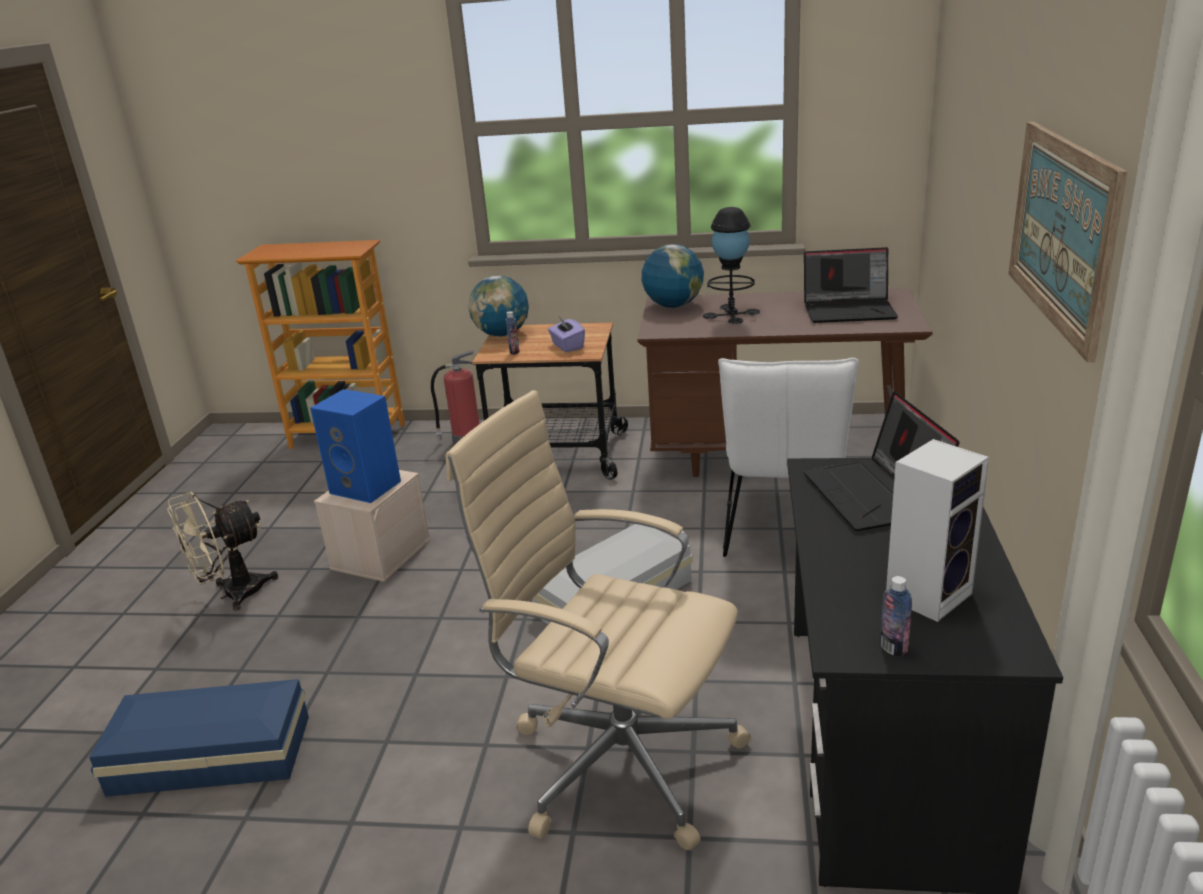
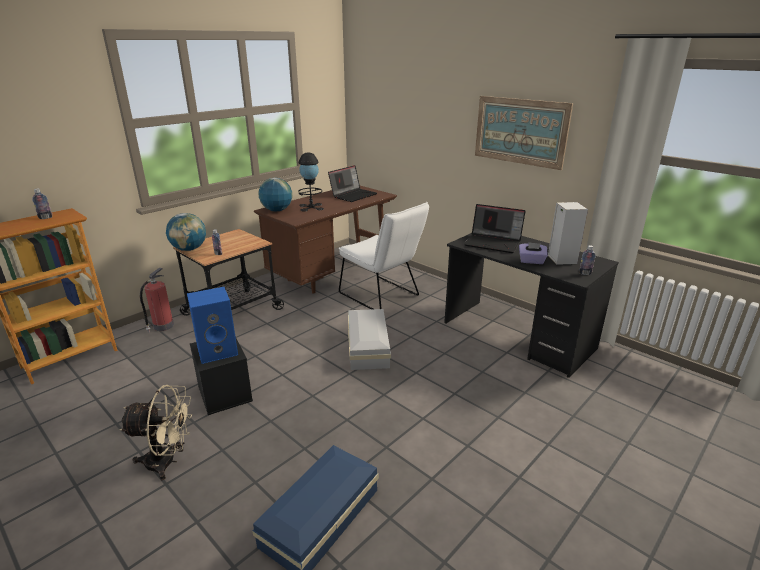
camera: 55 degrees left, 0 degrees up
beige fan [167,492,278,611] -> beige fan turned 90 degrees counterclockwise [120,385,193,480]
beige storage box [314,470,430,582] -> black storage box [190,339,253,415]
beige office chair [446,390,751,851] -> none
purple tissue box [548,317,585,352] -> purple tissue box moved to [519,242,548,264]
none -> bottle [32,189,52,219]

